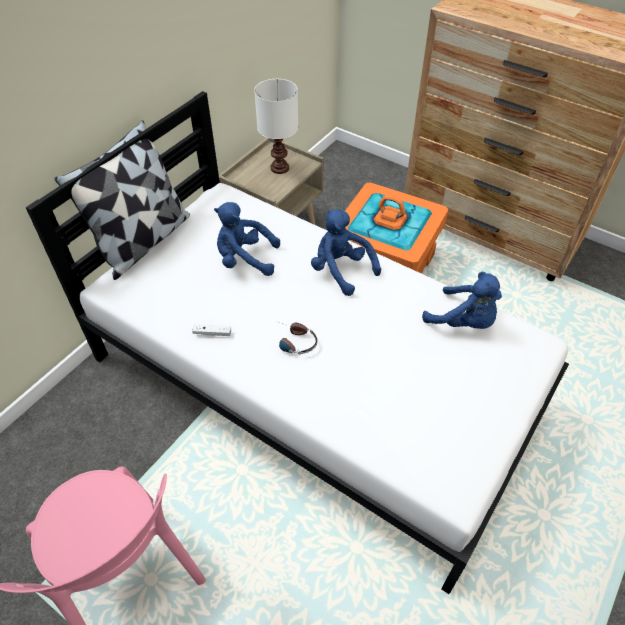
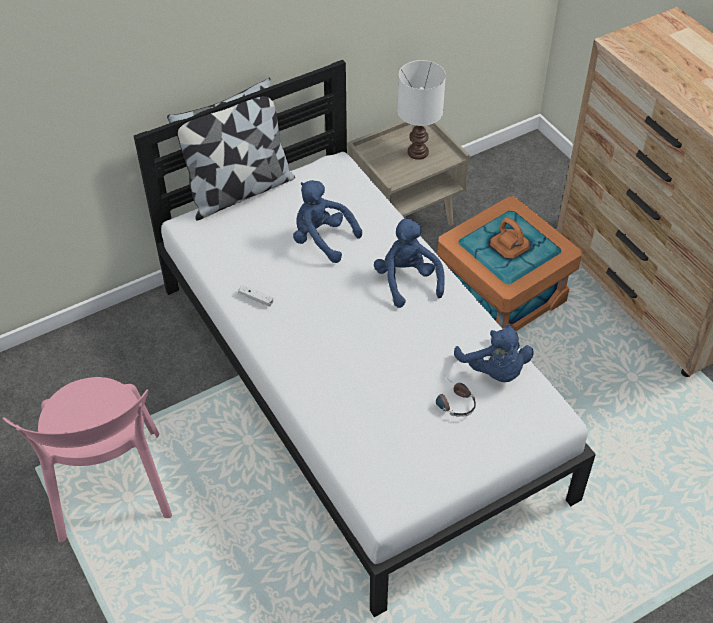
camera: 25 degrees right, 0 degrees up
headphones [279,322,317,355] -> headphones moved to [436,376,476,417]

